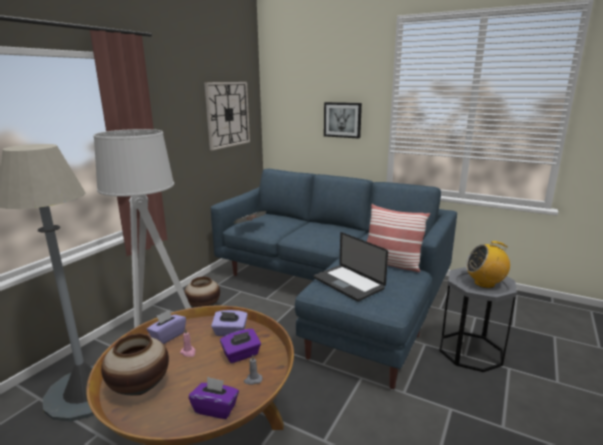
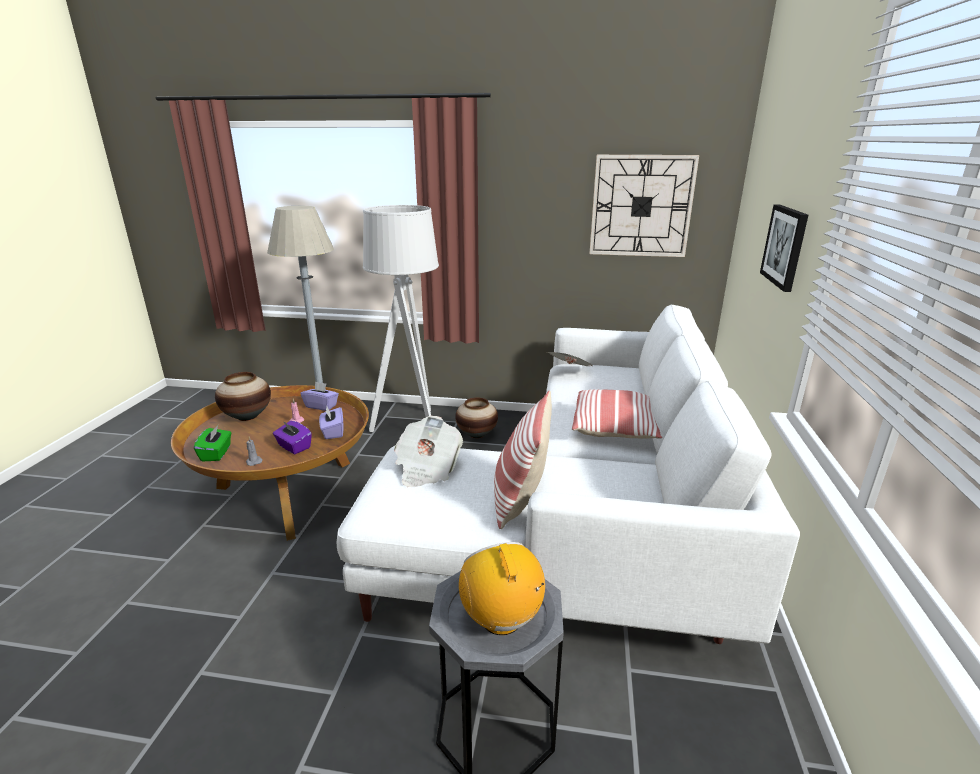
camera: 70 degrees right, 5 degrees up
purple tissue box [189,377,239,419] -> green tissue box [194,425,231,461]
blue sofa [211,169,457,389] -> white sofa [337,305,800,644]
laptop [314,232,388,301] -> newspaper [394,416,463,487]
none -> pillow [572,389,662,439]

